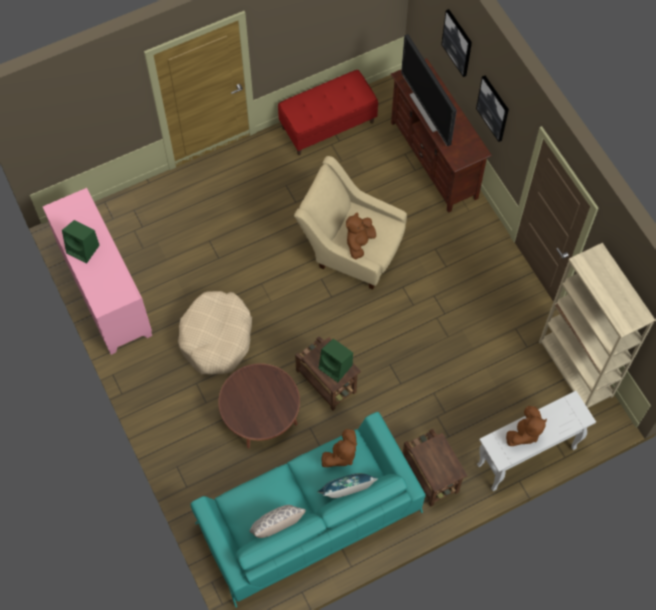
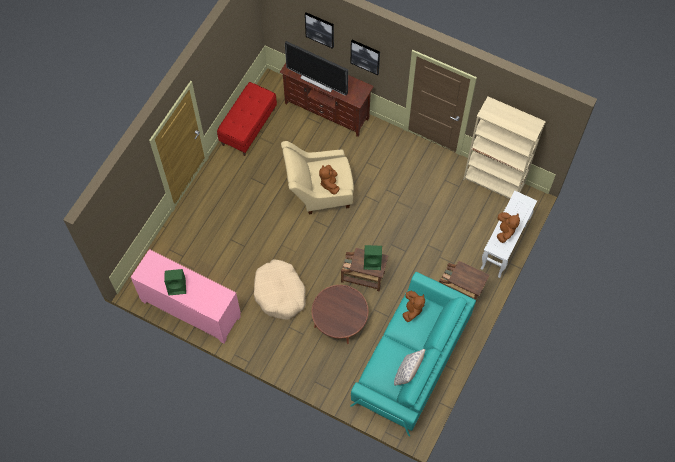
camera: 35 degrees left, 0 degrees up
blue pillow [318,473,378,498] -> none

